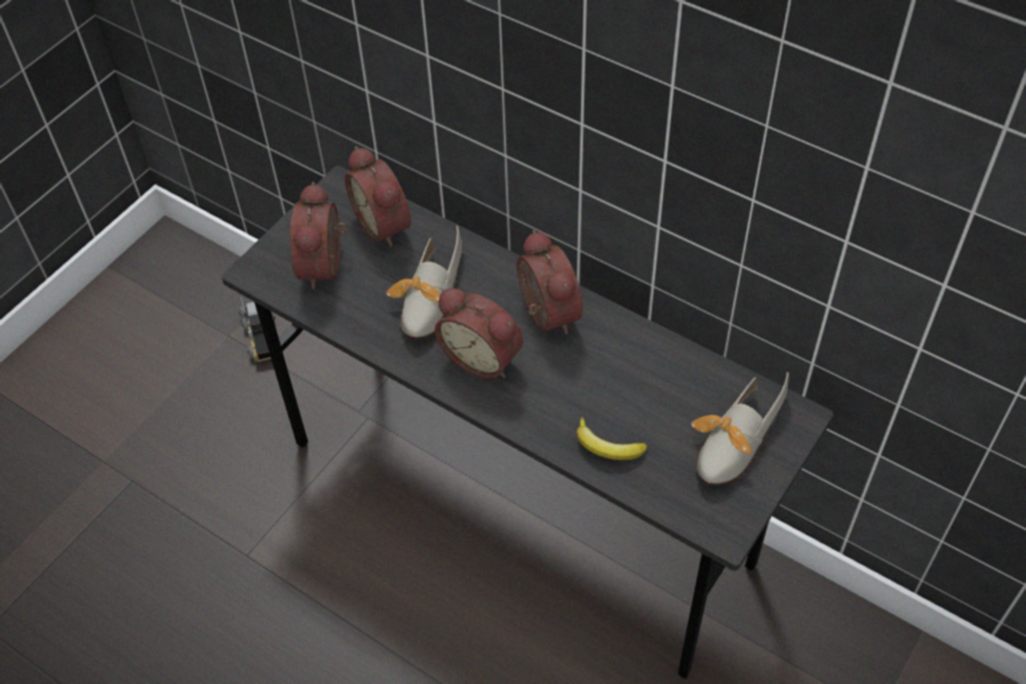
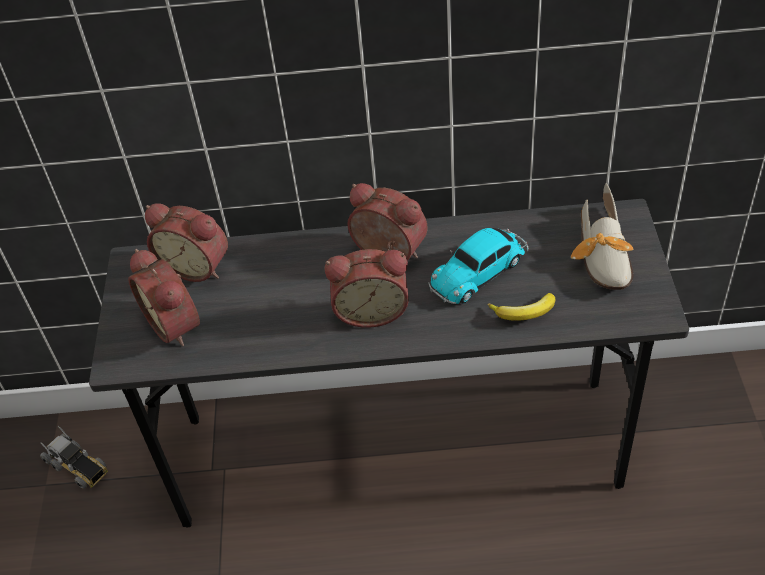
camera: 35 degrees left, 5 degrees down
shoe [386,225,462,340] -> none
none -> toy car [428,228,528,304]

